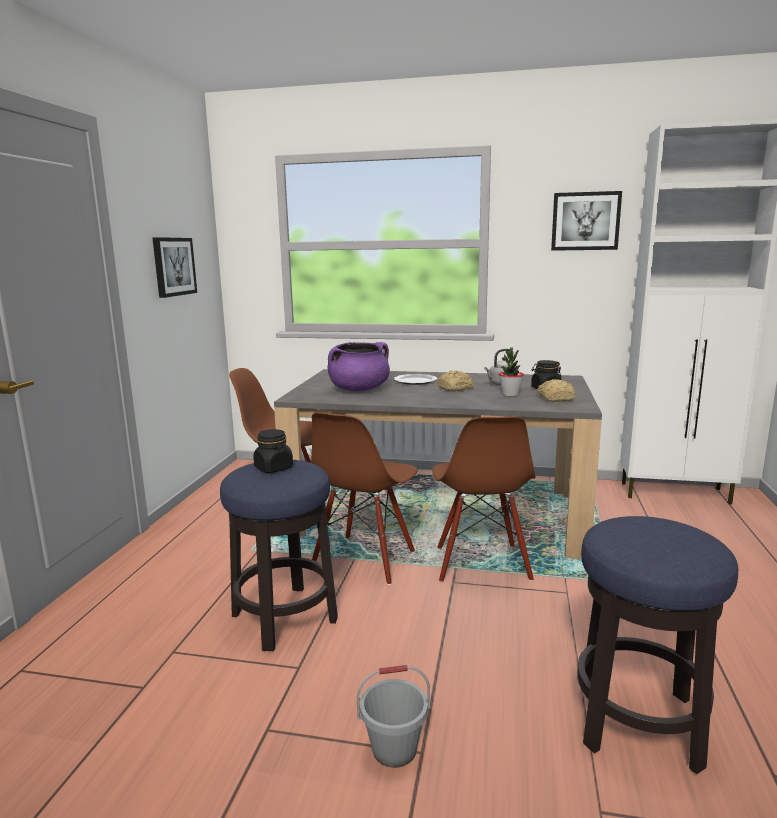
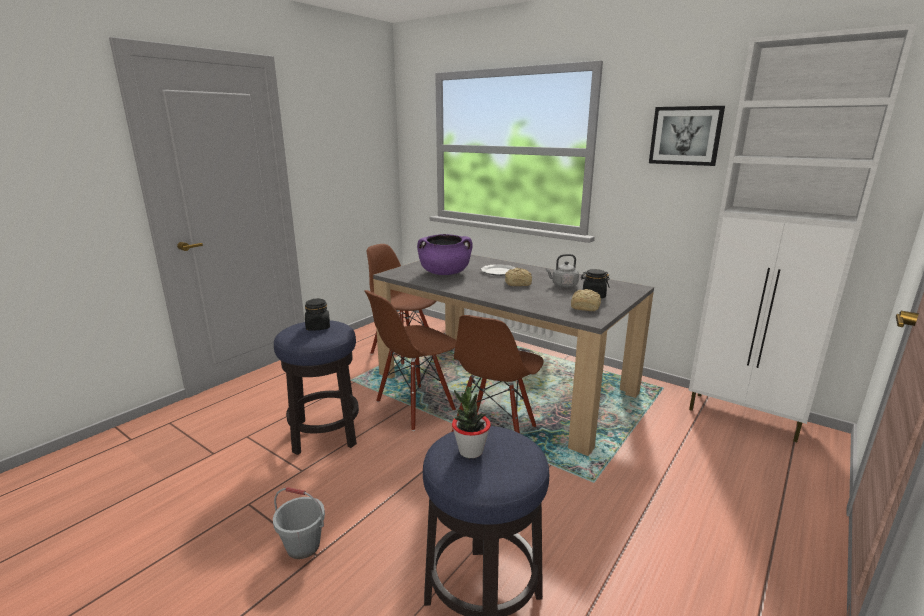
camera: 25 degrees right, 5 degrees up
picture [152,237,197,298] -> none
potted plant [499,347,524,396] -> potted plant moved to [452,386,491,458]

